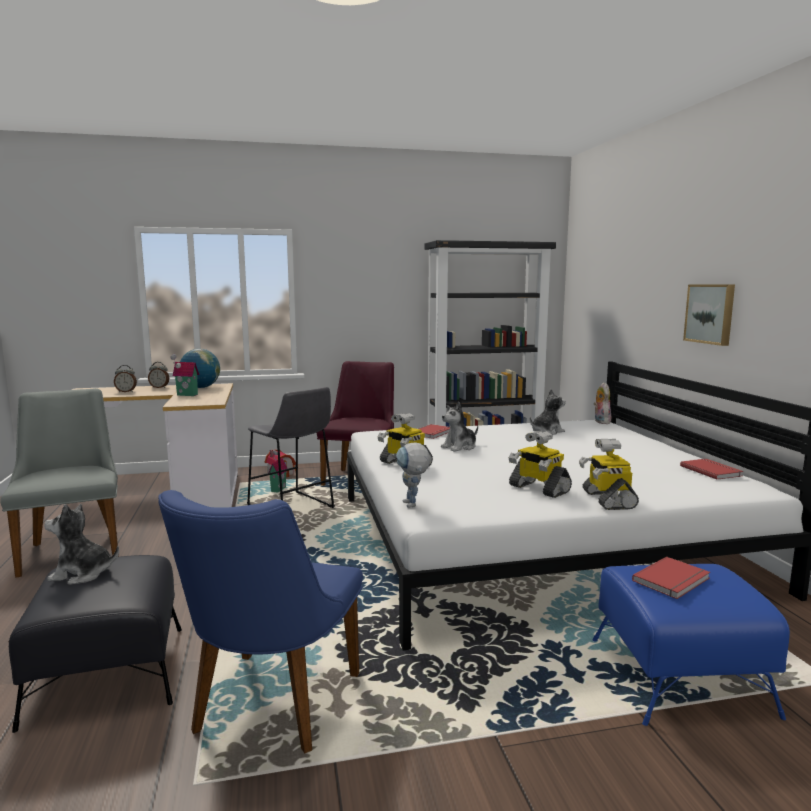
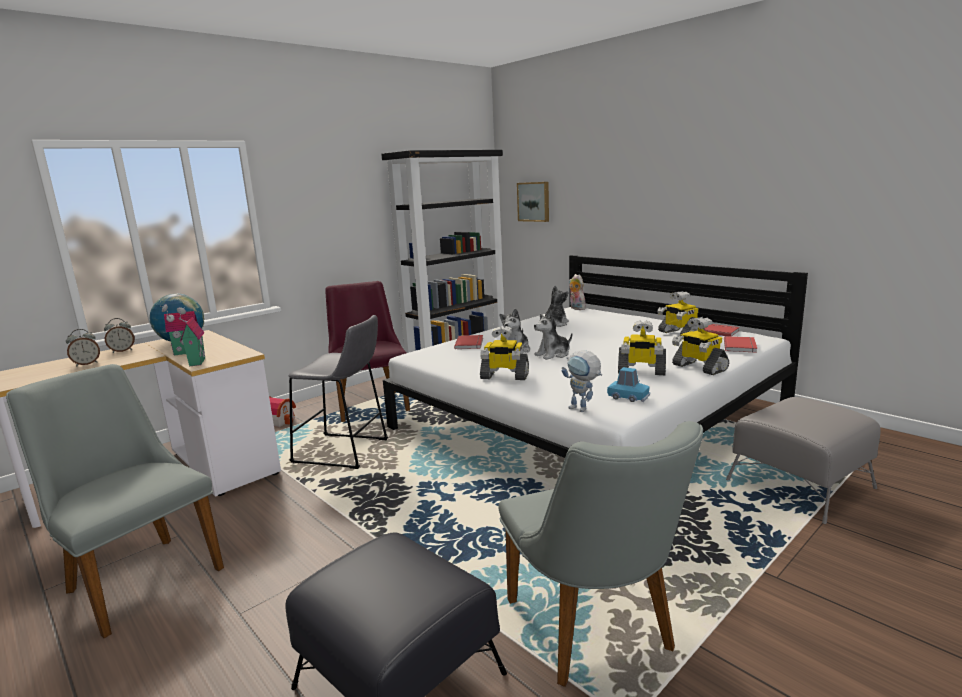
camera: 30 degrees left, 5 degrees up
plush toy [44,504,119,585] -> plush toy moved to [534,311,572,360]
blue chair [158,490,363,754] -> grey chair [498,421,703,687]
toy house [268,450,288,493] -> toy house moved to [177,307,205,366]
blue ottoman [592,564,790,726] -> grey ottoman [726,397,880,524]
red book [632,557,710,599] -> red book moved to [724,336,757,353]
picture [683,284,735,346] -> picture moved to [517,182,549,222]
none -> blue toy car [607,367,650,402]
none -> toy robot [657,291,704,336]

